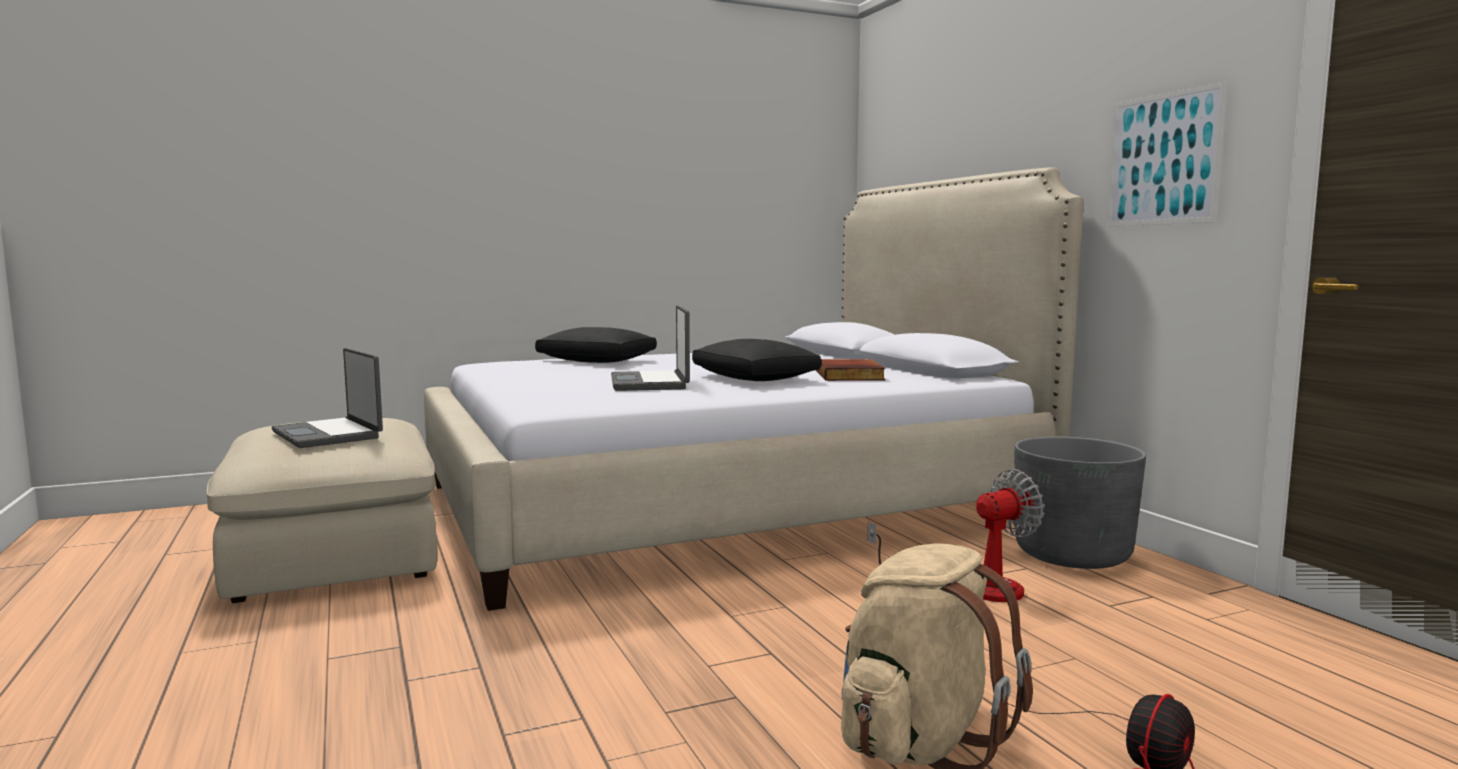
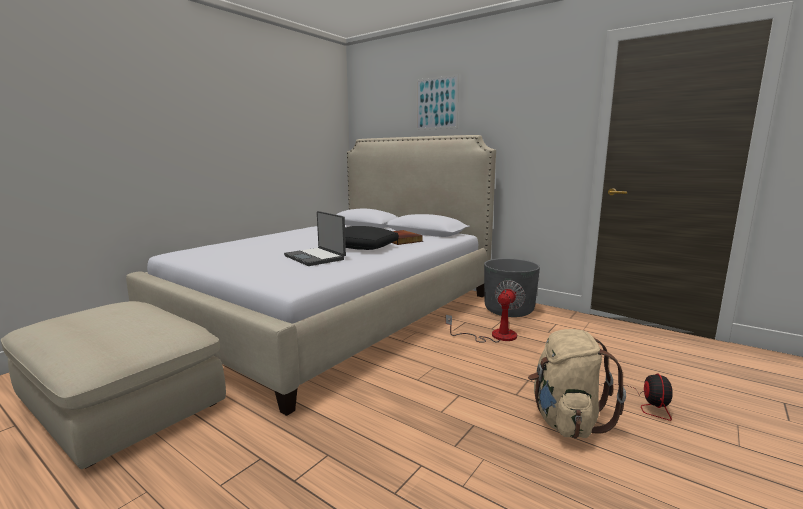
camera: 30 degrees left, 5 degrees up
laptop [271,348,383,448] -> none
black pillow [535,327,657,363] -> none
picture [1107,81,1227,227] -> picture moved to [416,74,459,130]

